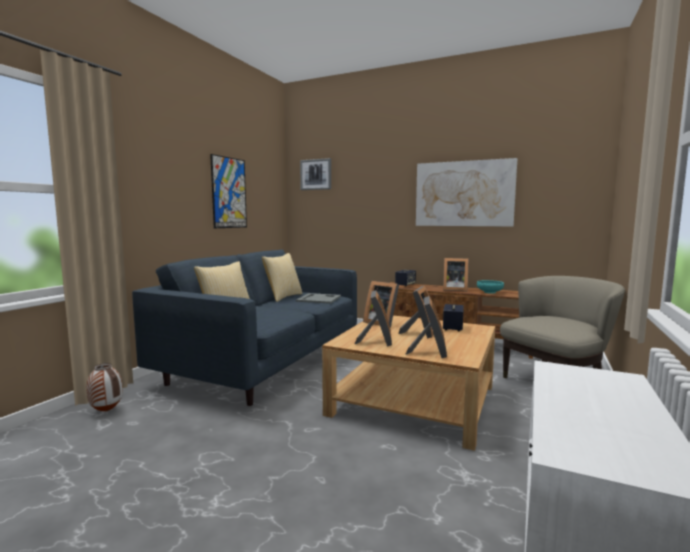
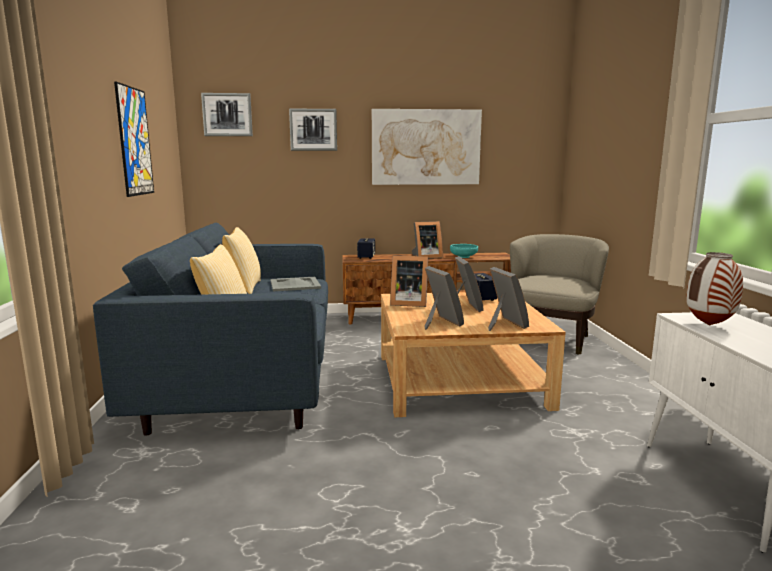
camera: 30 degrees left, 5 degrees up
vase [86,363,123,412] -> vase moved to [686,252,743,325]
none -> picture [289,108,337,151]

